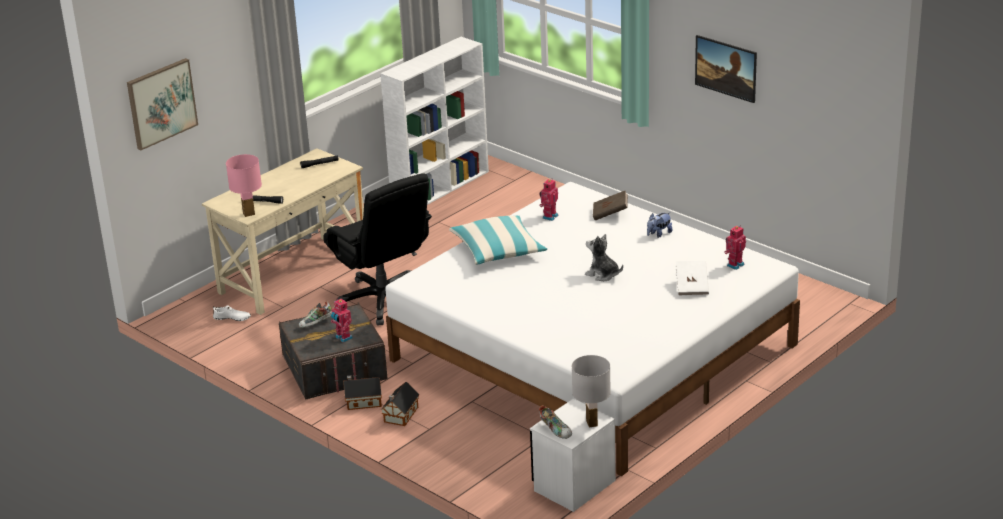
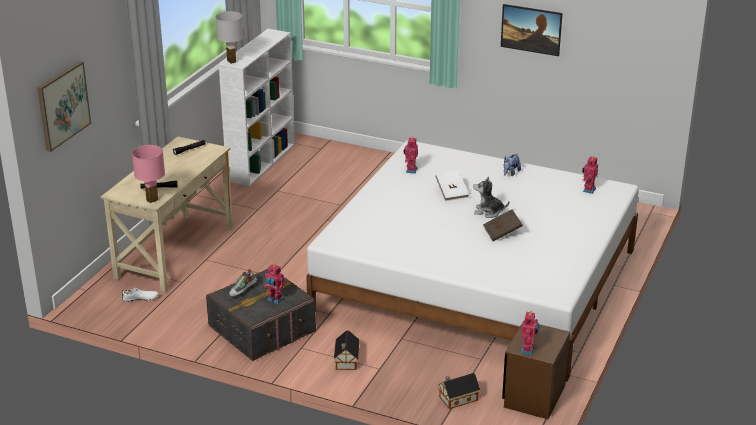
camera: 20 degrees left, 0 degrees up
black office chair [323,174,432,325] -> none
toy house [343,376,382,410] -> toy house moved to [438,373,480,409]
pillow [449,216,547,265] -> none
white nightstand [530,399,616,512] -> brown nightstand [502,321,570,419]
shoe [539,405,572,439] -> toy robot [520,312,540,355]
white table lamp [572,355,611,428] -> white table lamp moved to [215,11,244,64]
brown book [593,190,628,220] -> brown book moved to [483,209,523,241]
white book [675,261,709,296] -> white book moved to [435,170,469,201]

